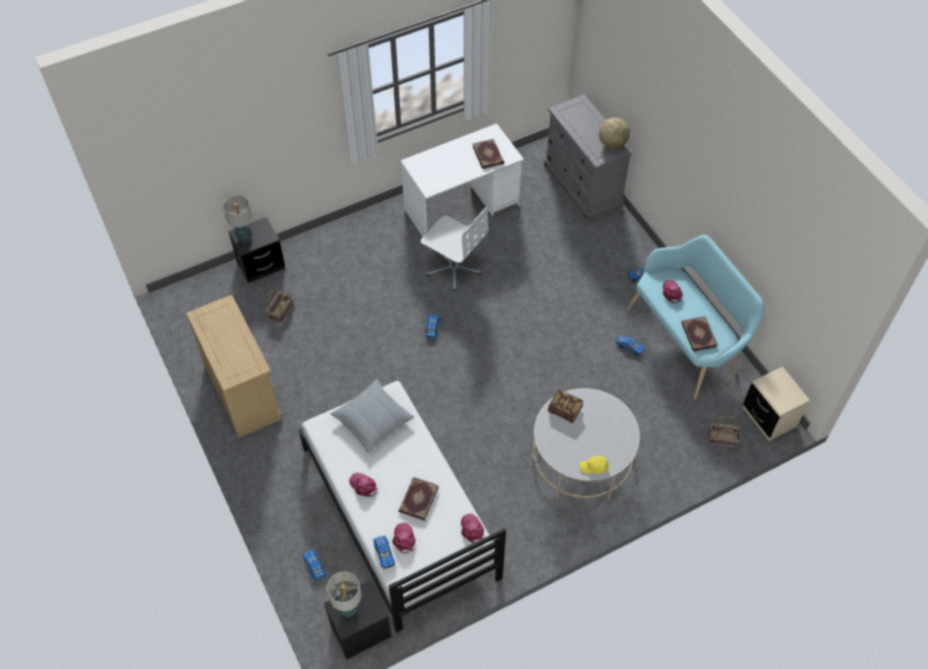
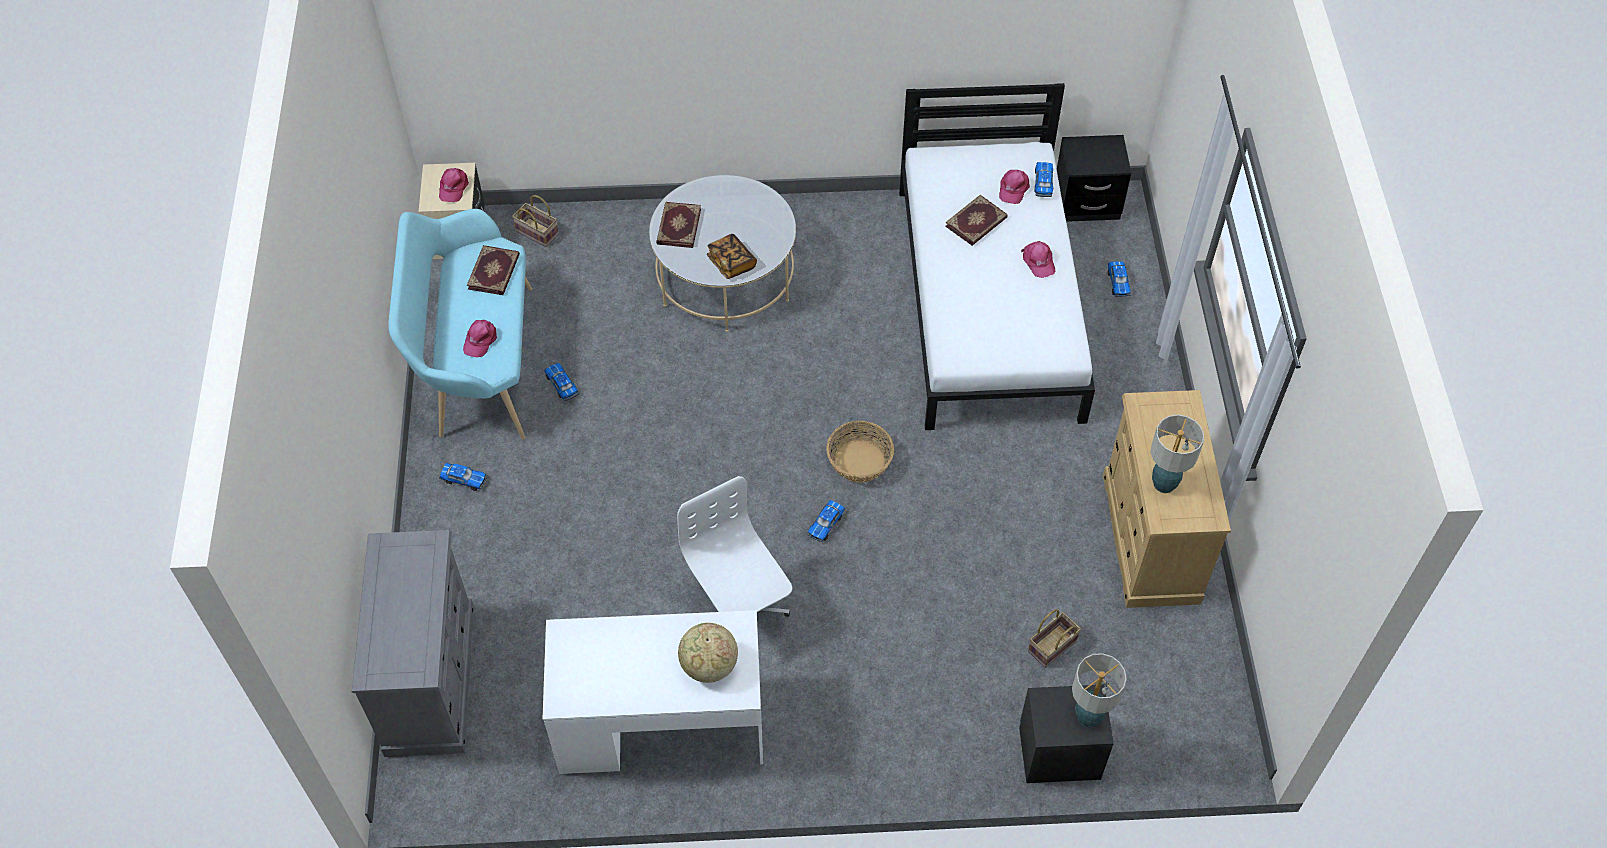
camera: 155 degrees left, 0 degrees up
table lamp [327,571,362,617] -> table lamp moved to [1151,414,1204,493]
pillow [331,379,414,453] -> none
pink cap [461,514,484,543] -> pink cap moved to [439,168,469,202]
book [472,139,505,169] -> book moved to [656,202,701,248]
yellow cap [580,456,609,474] -> none
globe [599,118,630,149] -> globe moved to [678,623,738,683]
none -> basket [826,421,894,483]

